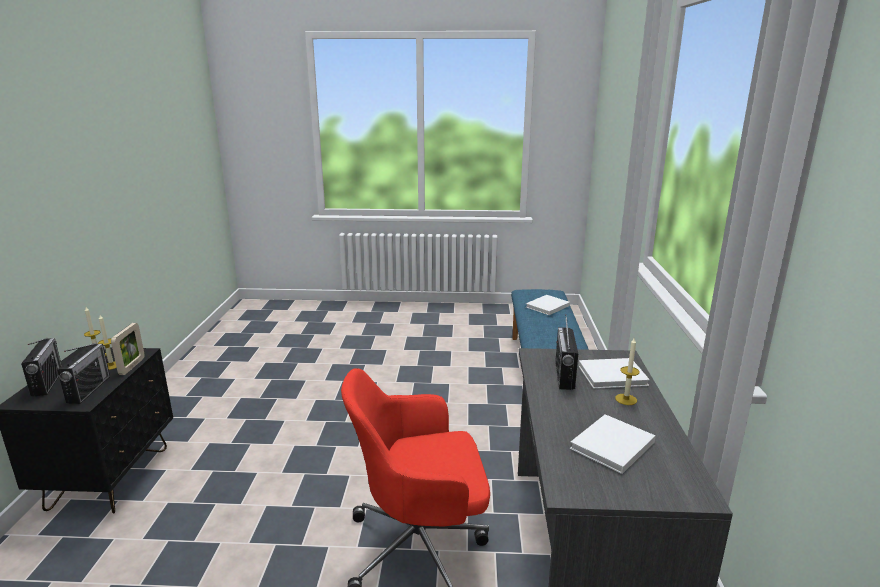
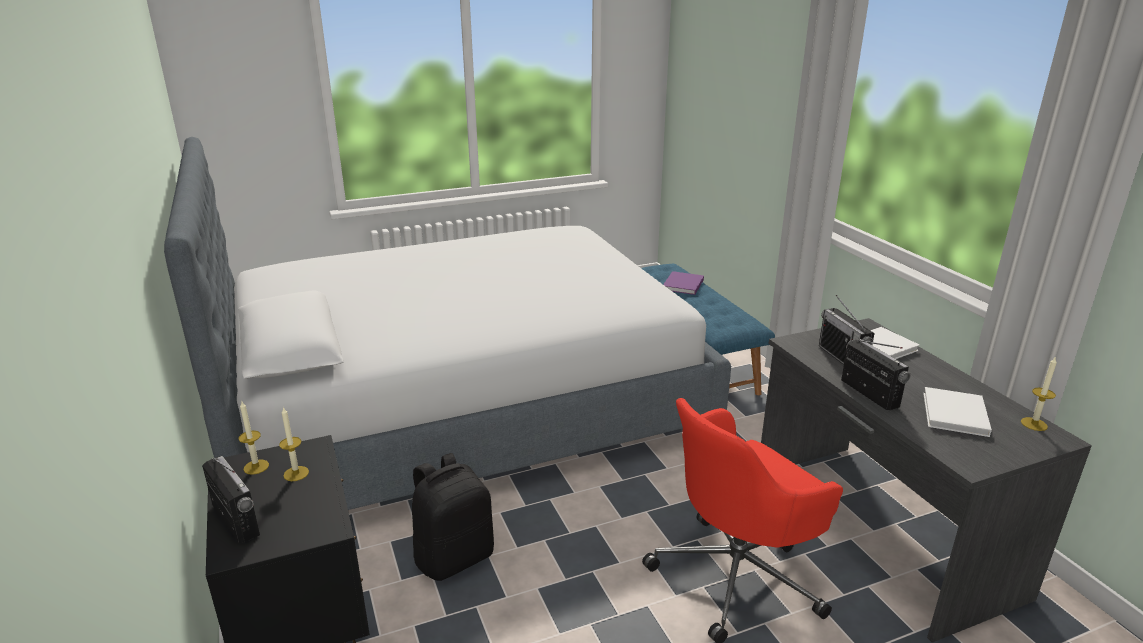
camera: 25 degrees left, 5 degrees up
radio [57,343,110,404] -> radio moved to [841,339,911,410]
picture frame [111,323,145,375] -> none
white book [526,295,570,315] -> purple book [663,271,704,295]
candle [615,338,639,405] -> candle moved to [1021,356,1057,431]
none -> bed [164,137,731,510]
none -> black backpack [412,453,494,581]

